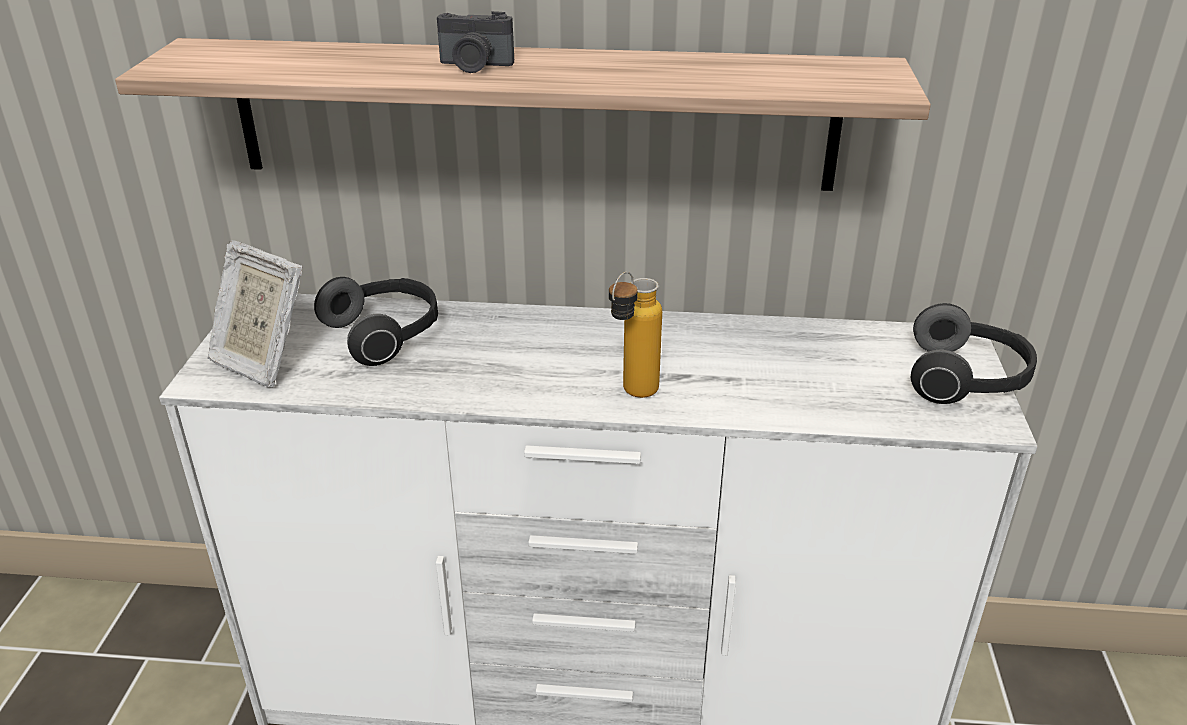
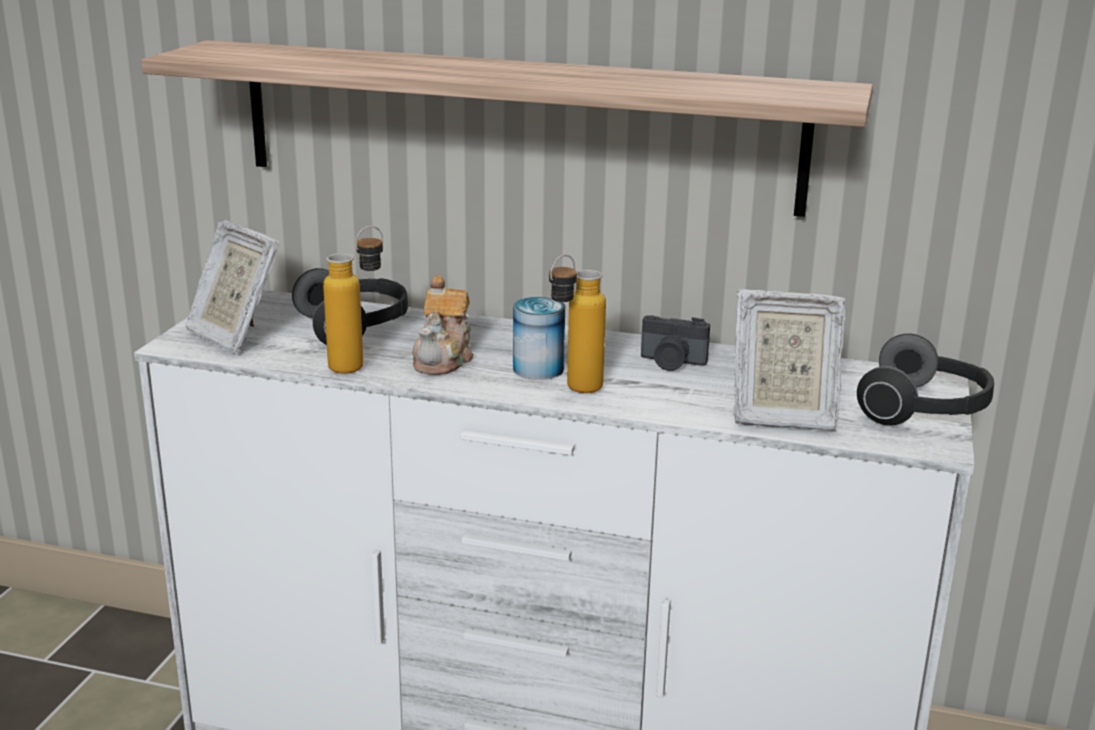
camera: 10 degrees right, 10 degrees down
camera [437,11,514,73] -> camera moved to [641,315,710,371]
none -> bottle [323,226,383,374]
none -> teapot [412,275,474,375]
none -> can [513,297,565,380]
none -> picture frame [733,289,845,430]

